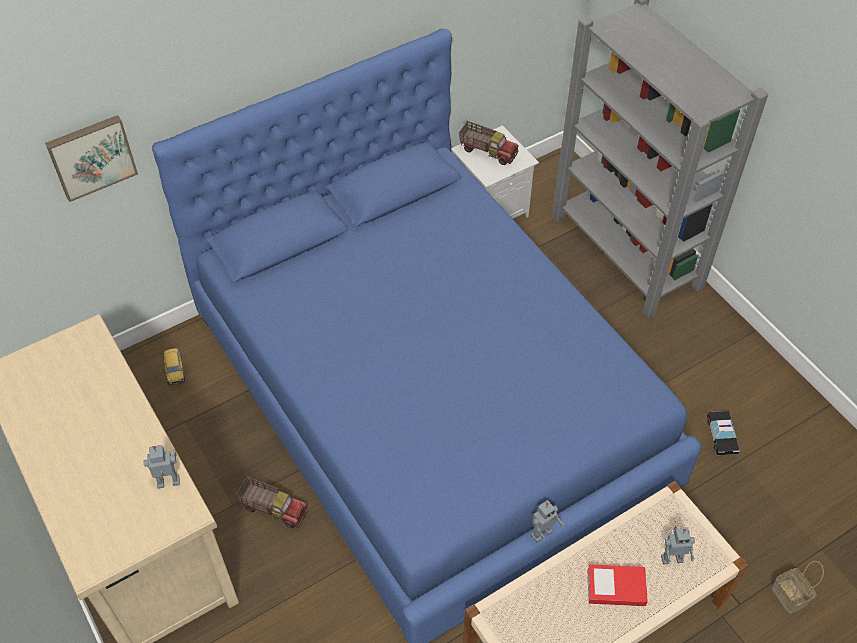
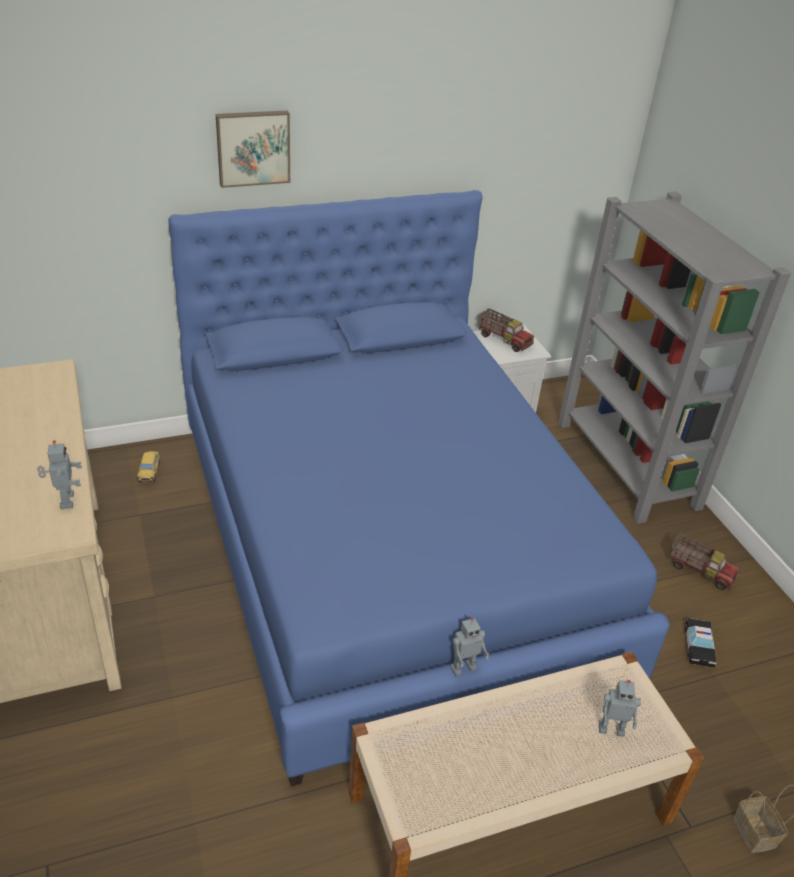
camera: 10 degrees right, 15 degrees down
picture [45,115,138,202] -> picture moved to [216,110,290,188]
toy robot [143,445,180,489] -> toy robot turned 75 degrees clockwise [37,440,82,509]
toy truck [236,477,309,528] -> toy truck moved to [670,534,740,590]
book [587,564,648,606] -> none

